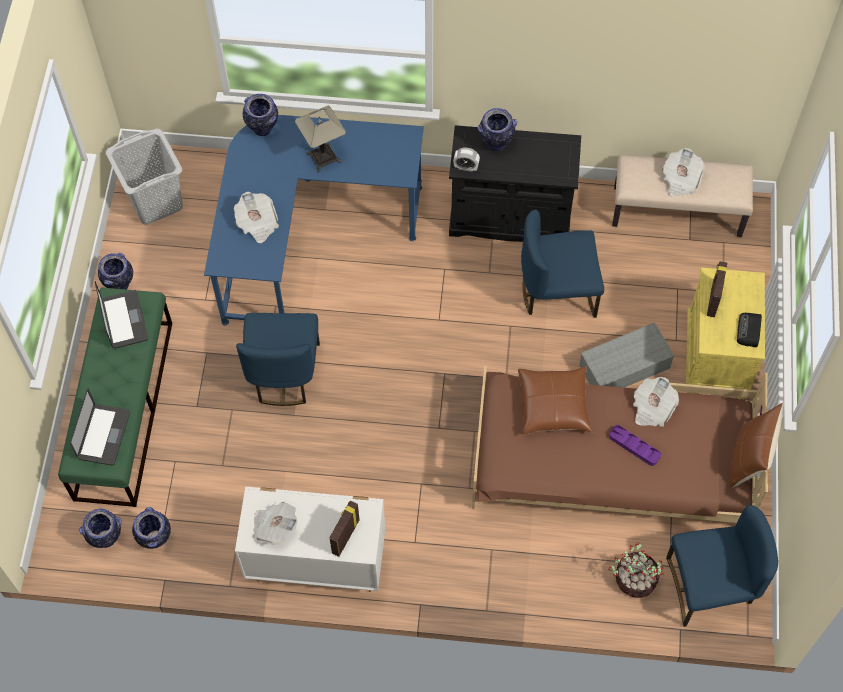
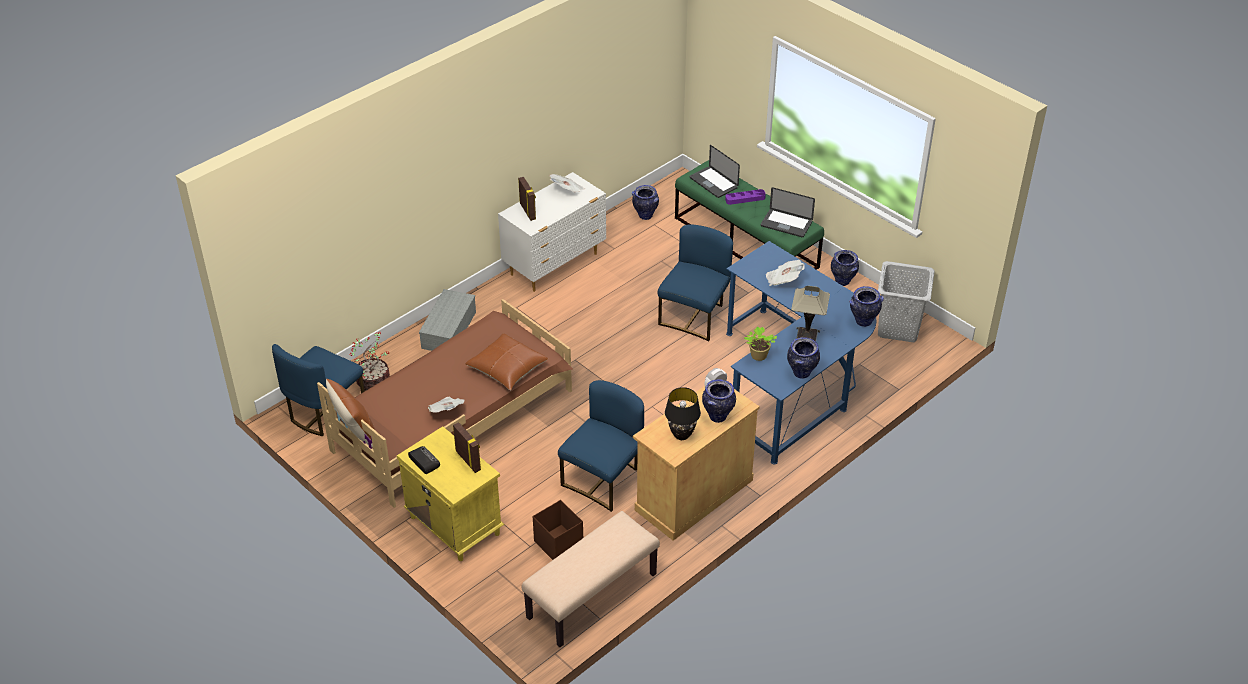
camera: 130 degrees right, 20 degrees down
vase [79,509,122,548] -> vase moved to [787,337,820,379]
blue chair [236,313,320,406] -> blue chair turned 75 degrees clockwise [658,224,733,341]
black cabinet [449,125,581,242] -> beige cabinet [633,386,760,541]
grey storage box [579,323,674,388] -> grey storage box moved to [419,289,476,351]
purple tray [609,425,661,466] -> purple tray moved to [725,189,766,205]
newspaper [662,148,705,196] -> none
none -> brown storage box [533,500,583,560]
none -> black table lamp [665,387,701,440]
none -> potted plant [744,327,777,361]

